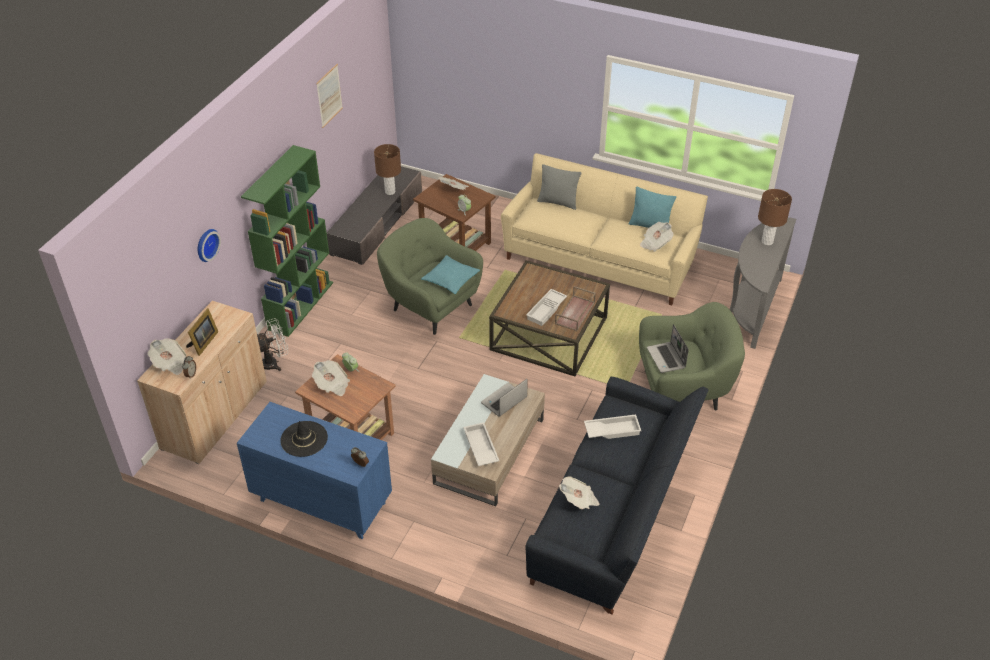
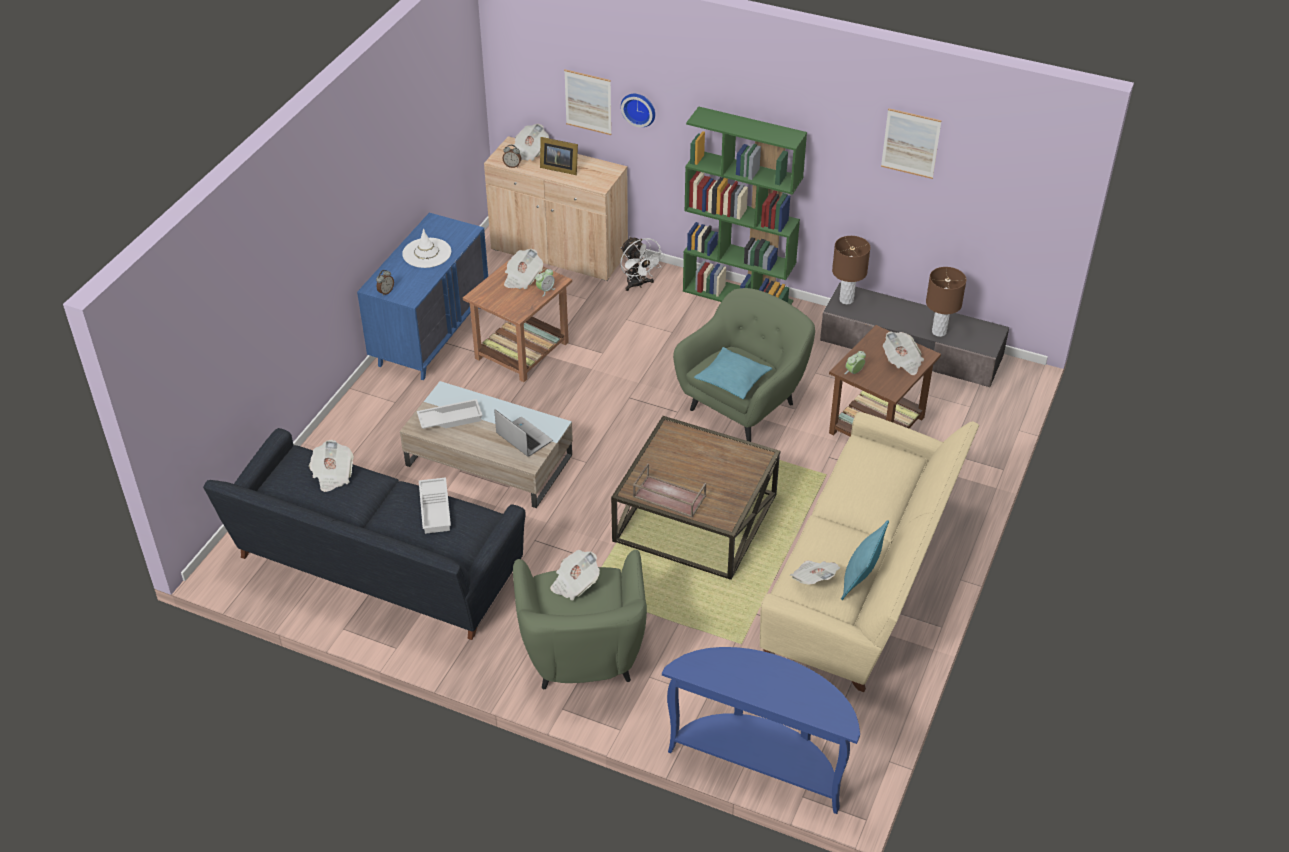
camera: 90 degrees right, 0 degrees up
black hat [280,421,328,457] -> white hat [402,229,451,268]
white tray [526,289,567,326] -> none
grey pillow [537,164,582,210] -> none
laptop [647,324,689,373] -> newspaper [550,550,600,600]
grey console table [729,218,796,349] -> blue console table [662,647,860,814]
brown table lamp [758,189,792,245] -> brown table lamp moved to [832,236,870,304]
none -> picture [564,69,612,135]

